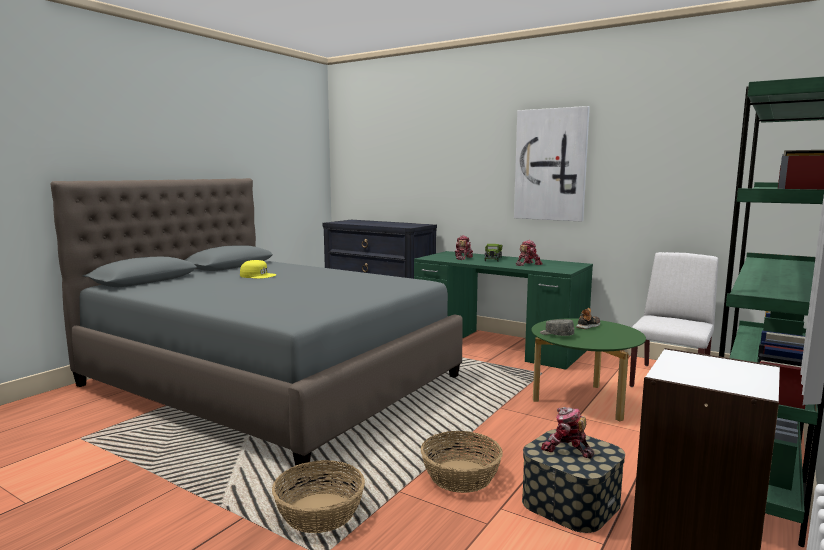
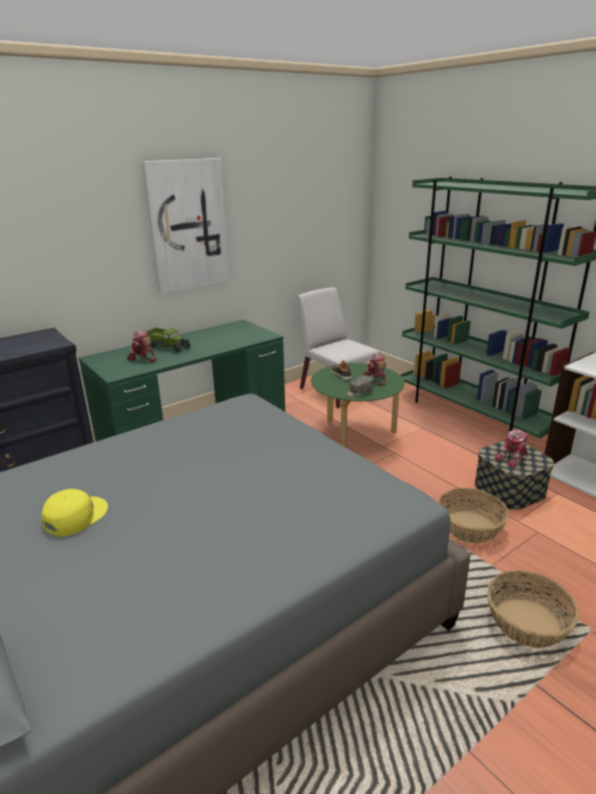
camera: 70 degrees left, 15 degrees up
toy robot [516,240,542,266] -> toy robot moved to [363,354,387,386]

